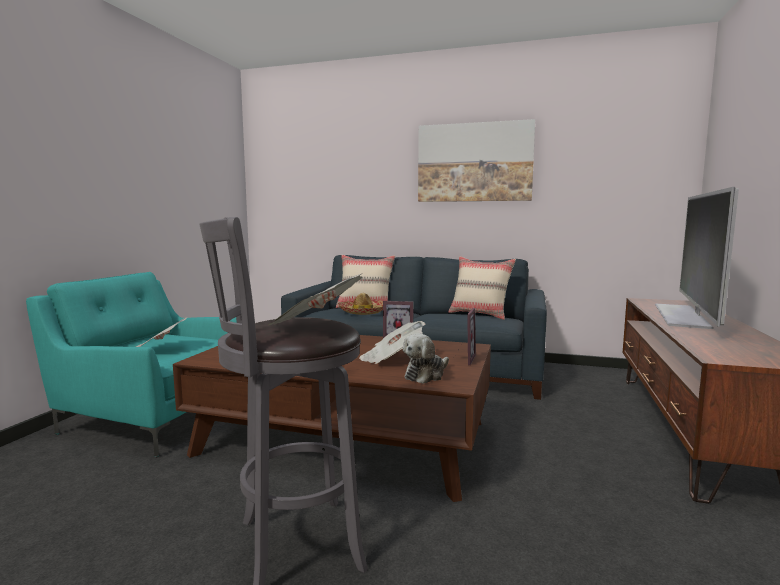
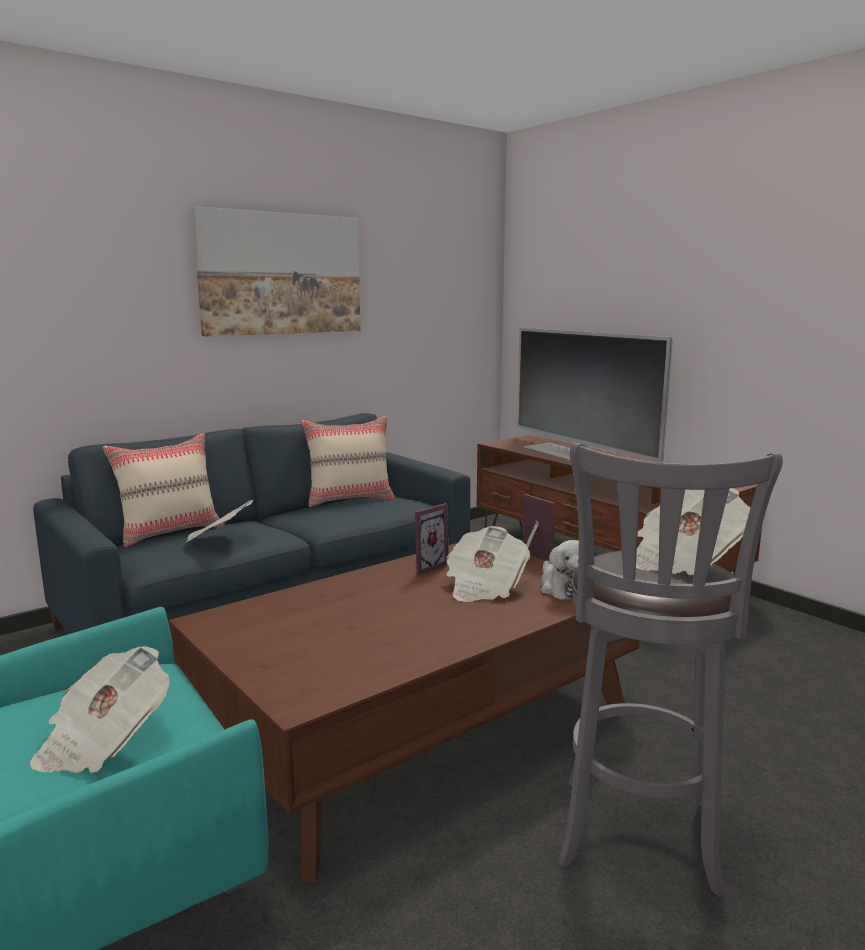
camera: 55 degrees left, 5 degrees up
hat [338,293,383,315] -> newspaper [186,500,253,542]

